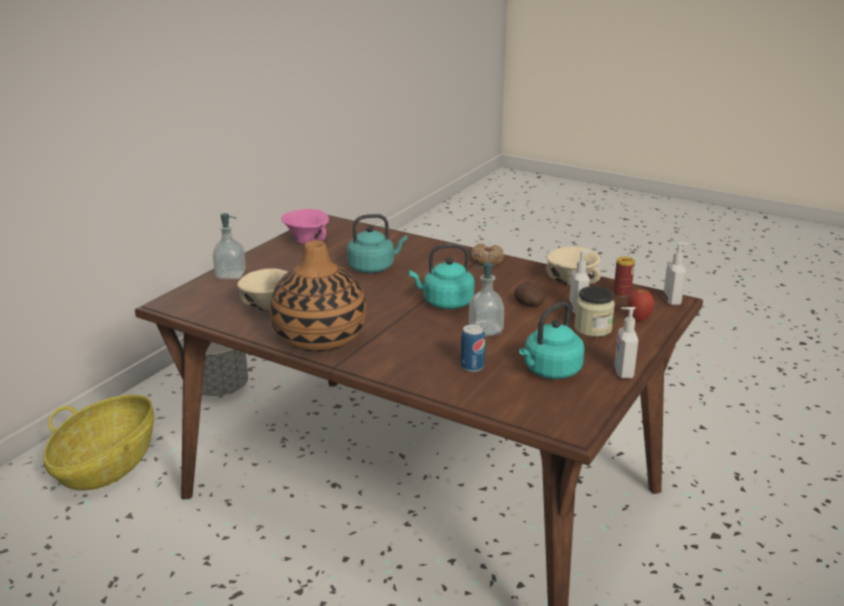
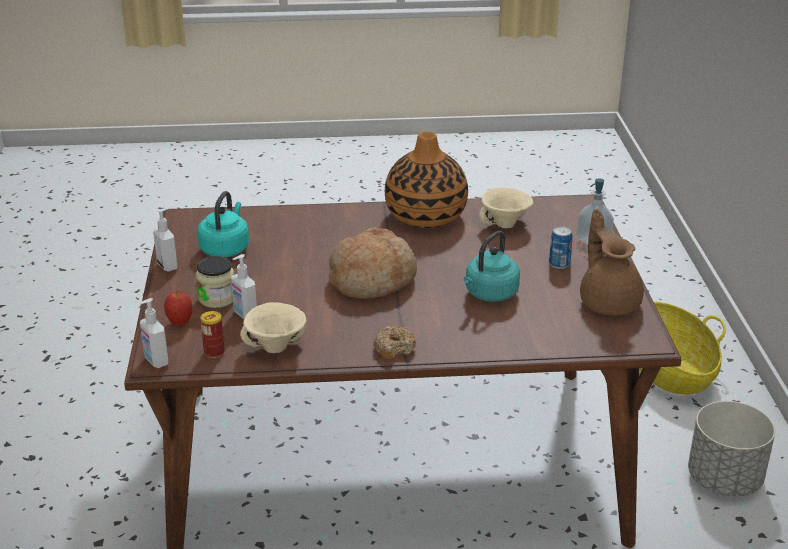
camera: 145 degrees right, 5 degrees up
pink bowl [281,209,329,244] -> brown teapot [580,209,644,315]
turquoise kettle [409,244,475,309] -> bread [329,227,417,299]
can [460,324,485,372] -> can moved to [549,227,573,269]
soap dispenser [469,262,504,336] -> none
potato [514,282,545,307] -> none

